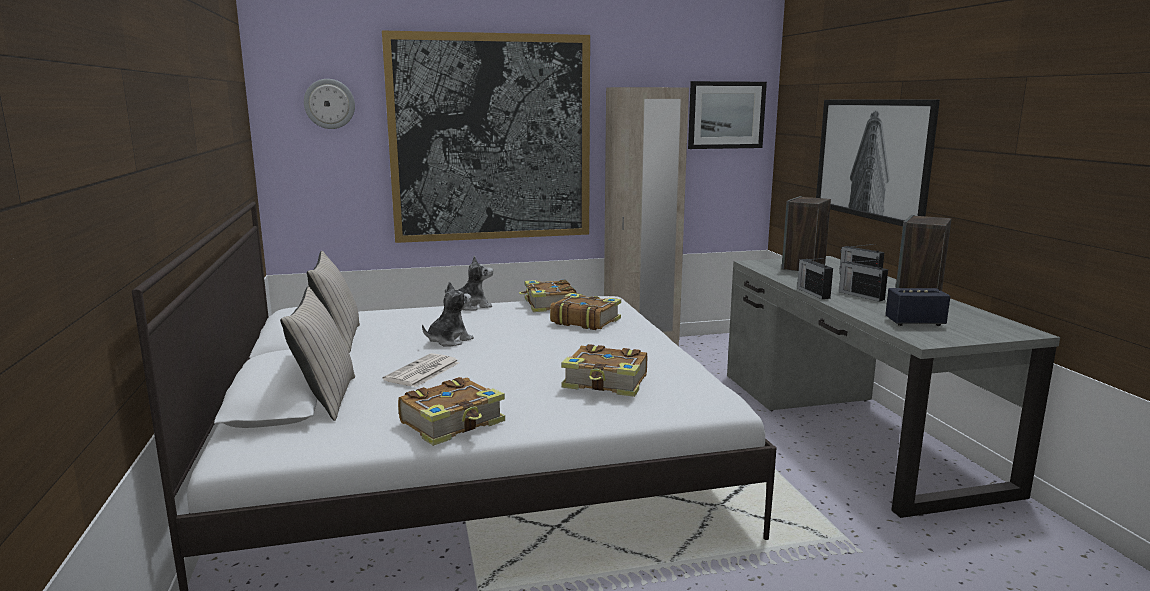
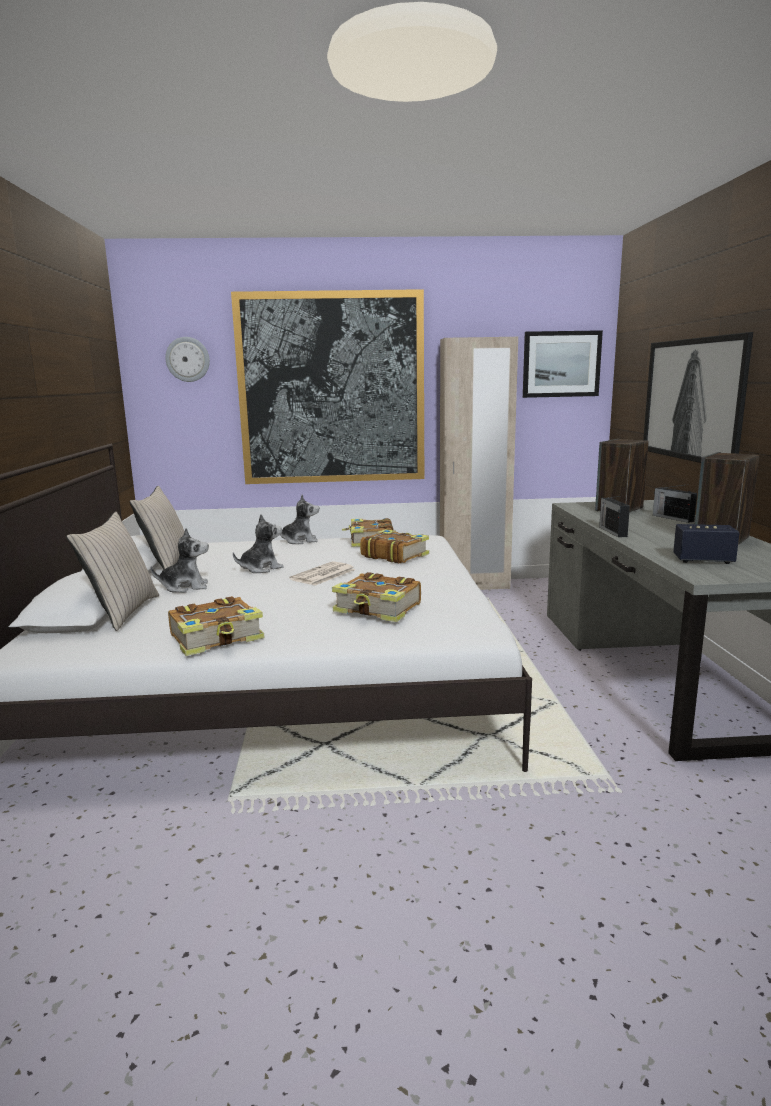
camera: 10 degrees right, 0 degrees up
newspaper [383,353,460,387] -> newspaper moved to [289,561,356,585]
radio [839,260,888,302] -> none
none -> plush toy [150,528,209,593]

